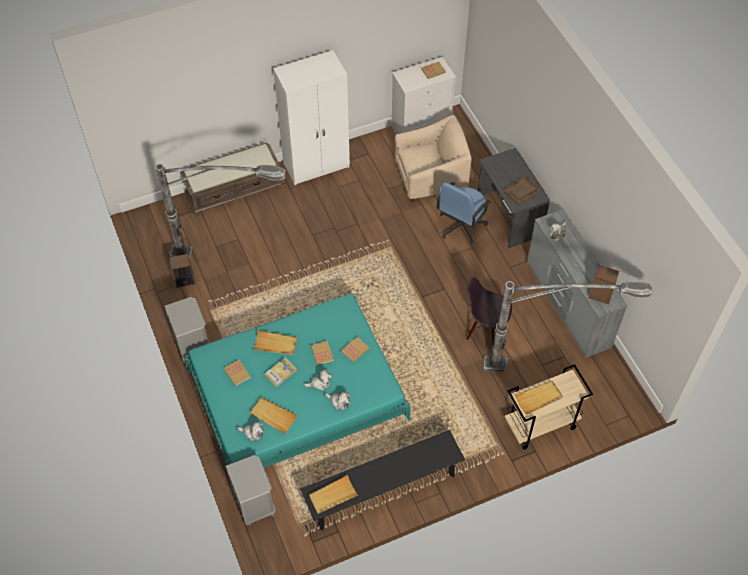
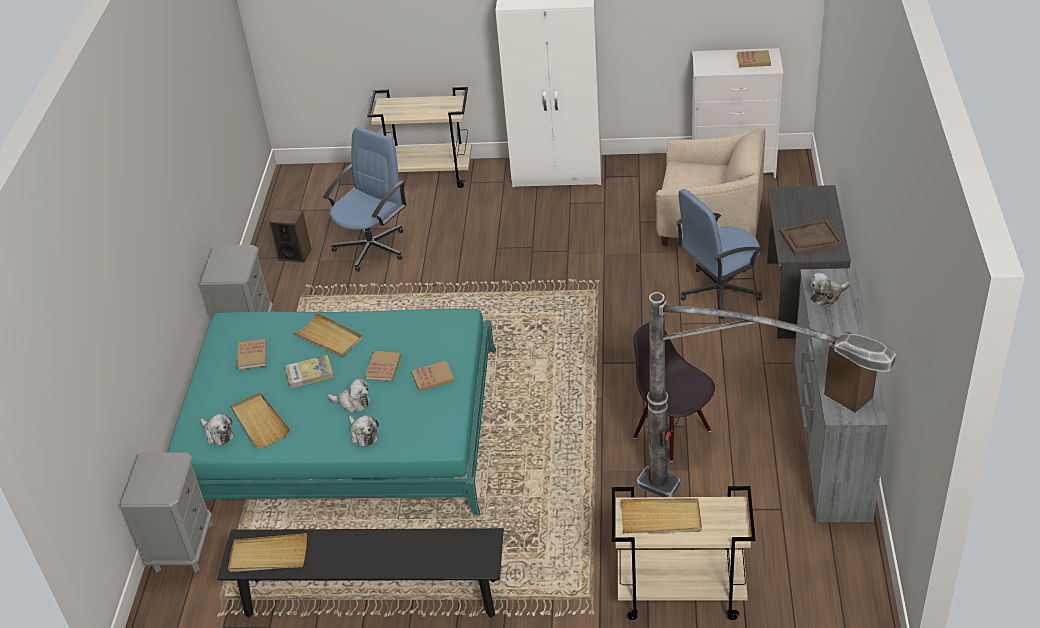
camera: 30 degrees right, 15 degrees down
floor lamp [155,164,286,259] -> blue office chair [323,127,407,272]
brown bench [180,142,283,216] -> beige cart [367,87,472,188]

